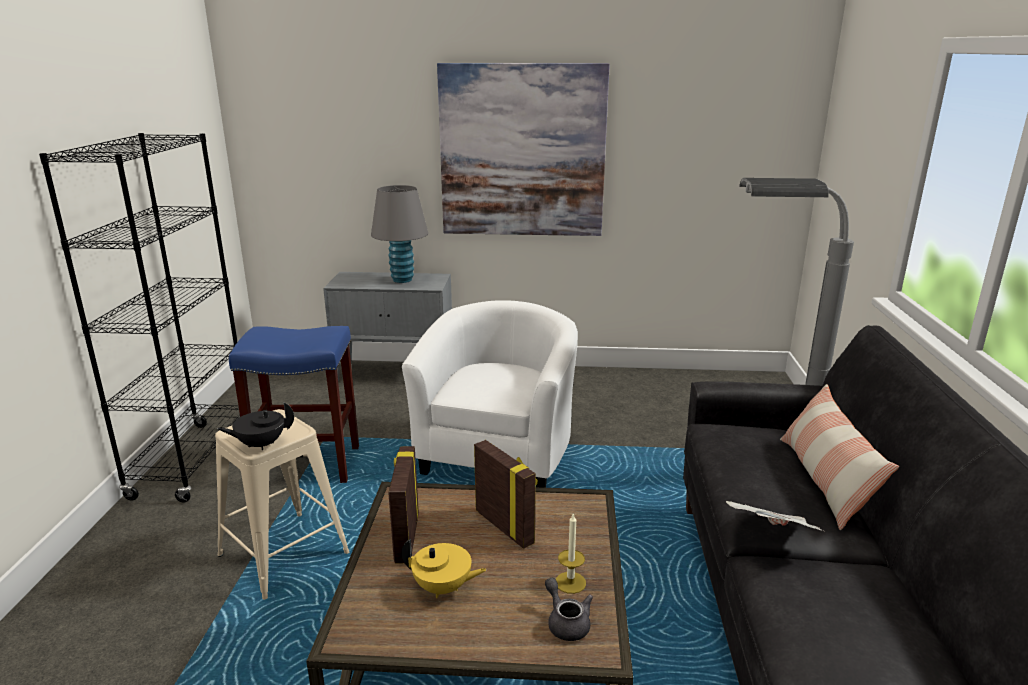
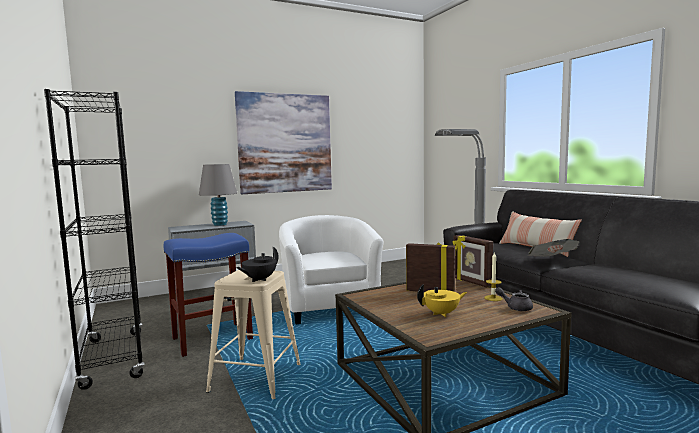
camera: 30 degrees left, 15 degrees down
picture frame [388,446,419,563] -> picture frame moved to [452,235,493,288]

